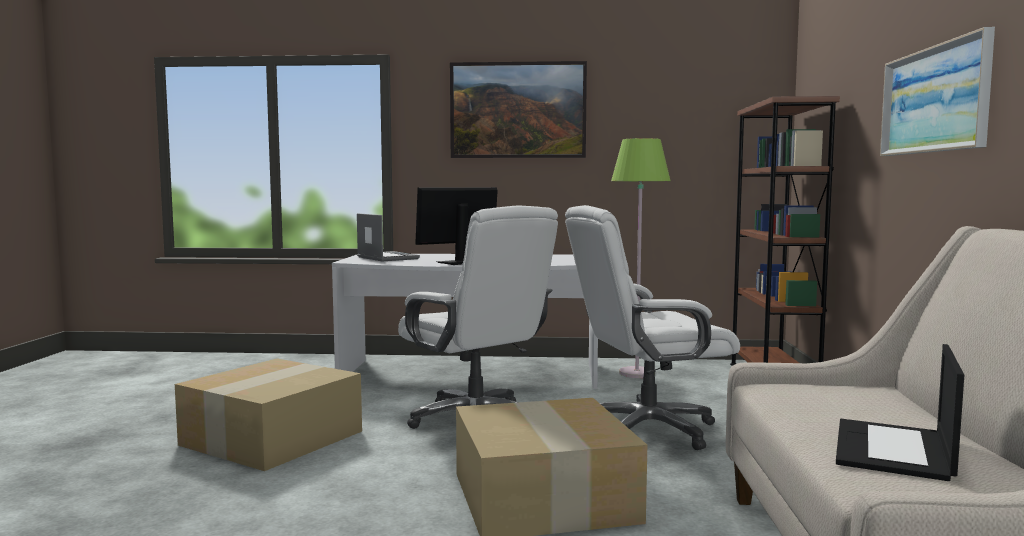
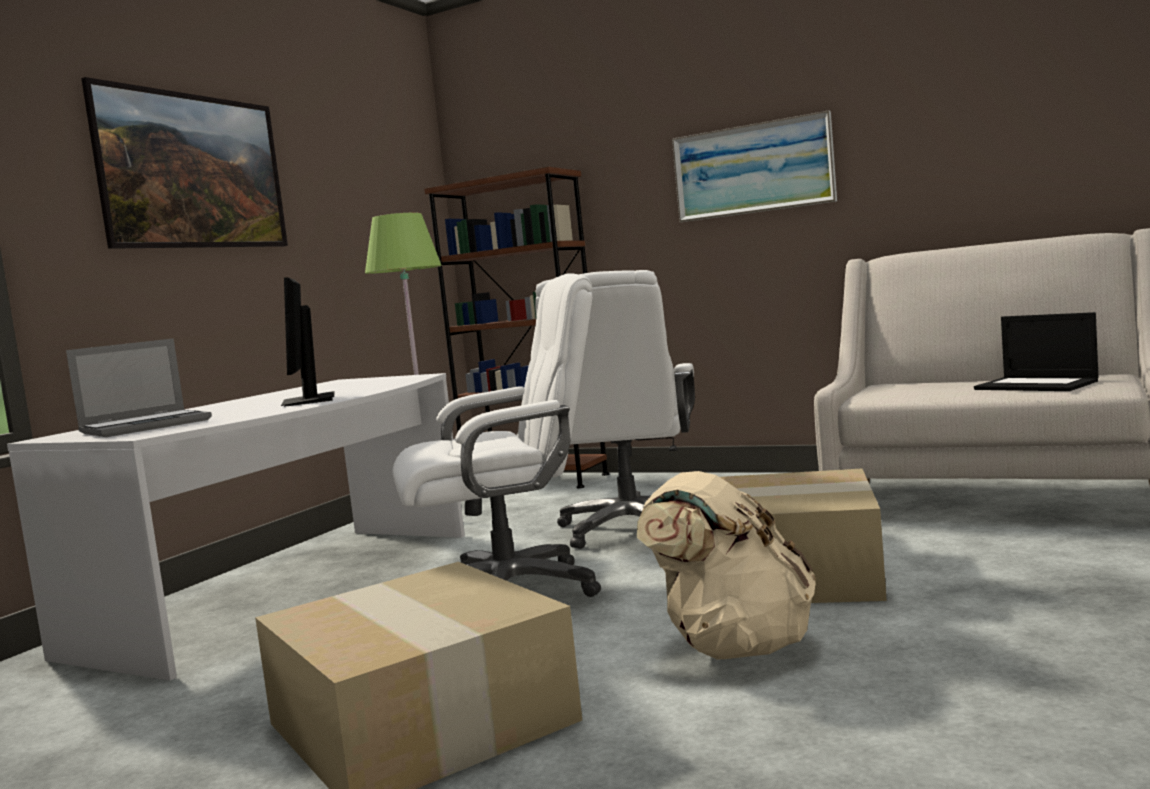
camera: 65 degrees left, 0 degrees up
laptop [357,213,420,261] -> laptop turned 150 degrees clockwise [66,338,212,437]
none -> beige backpack [637,471,816,660]

